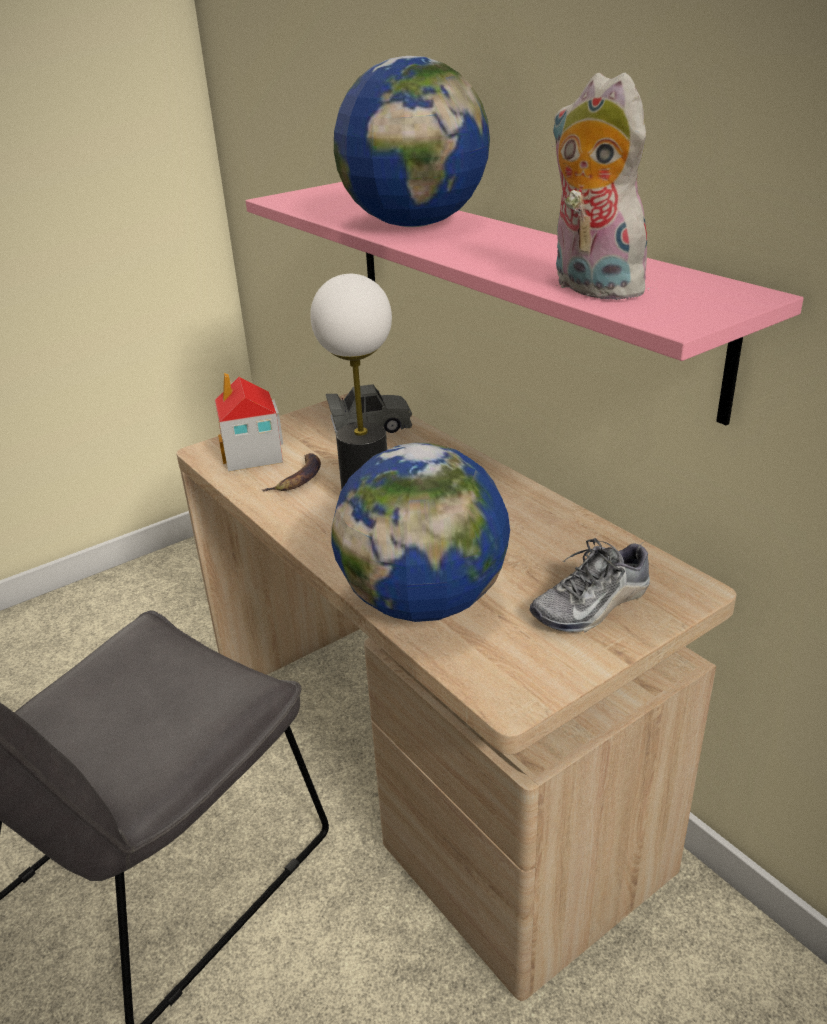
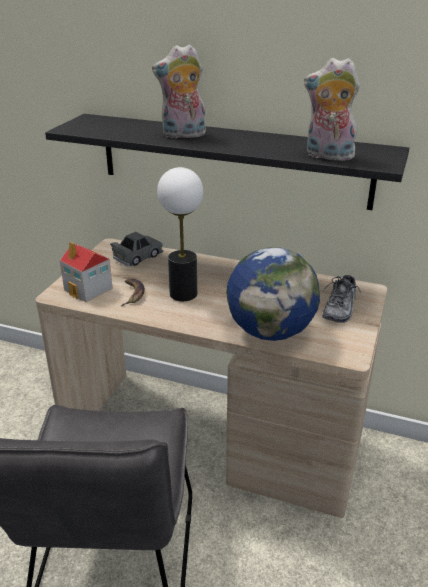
camera: 35 degrees left, 0 degrees up
pink shelf [246,182,804,425] -> black shelf [45,114,409,210]
globe [334,56,490,227] -> plush toy [152,44,206,139]

